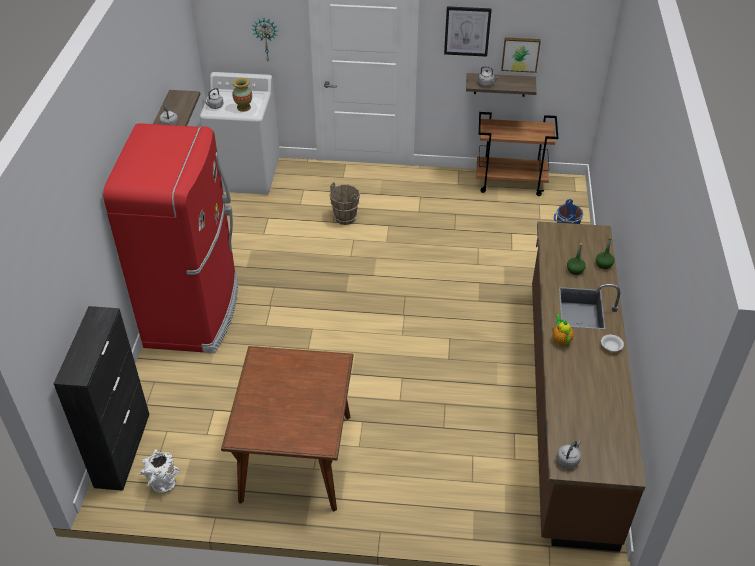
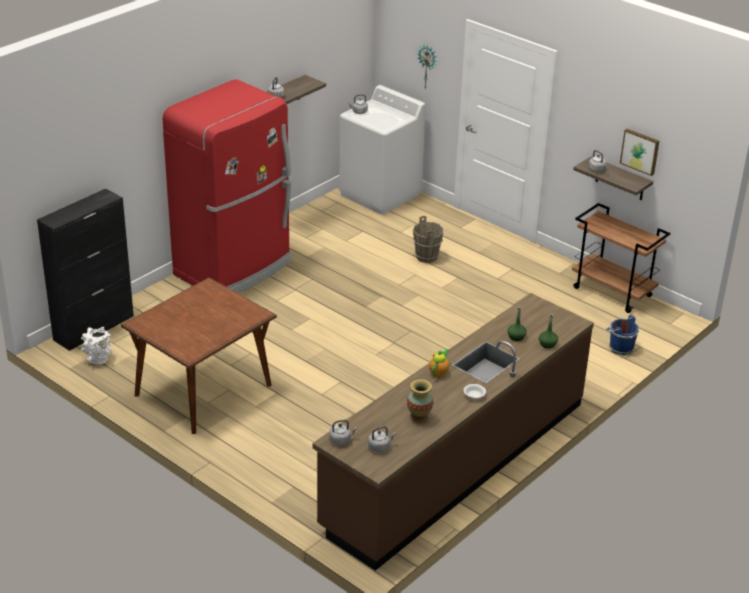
camera: 35 degrees right, 10 degrees down
vase [232,78,252,112] -> vase moved to [407,379,434,423]
picture [444,6,492,57] -> none
none -> grey kettle [368,426,396,452]

